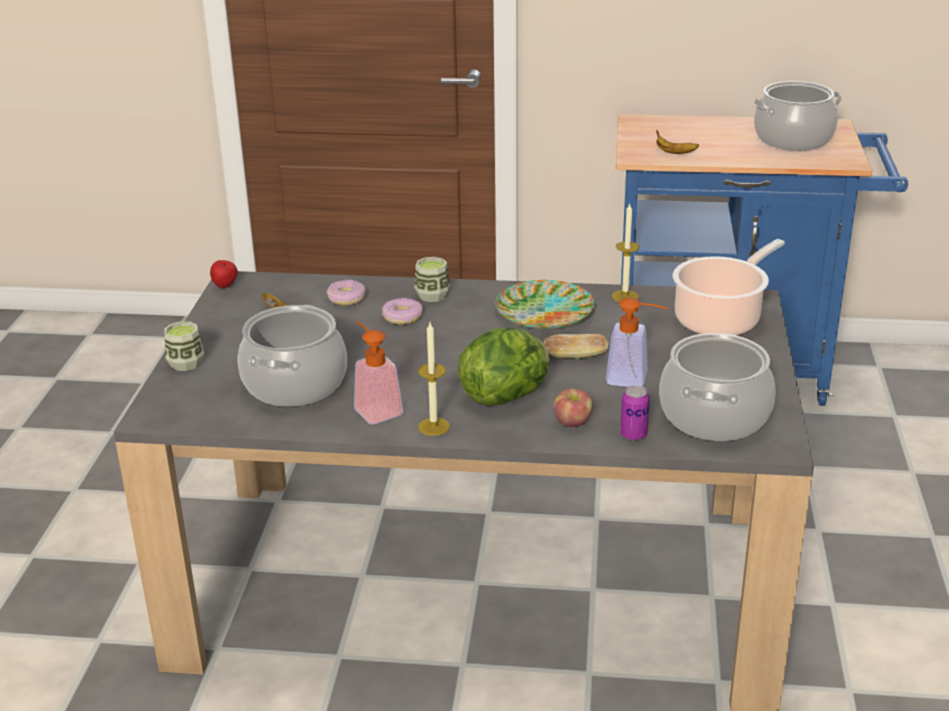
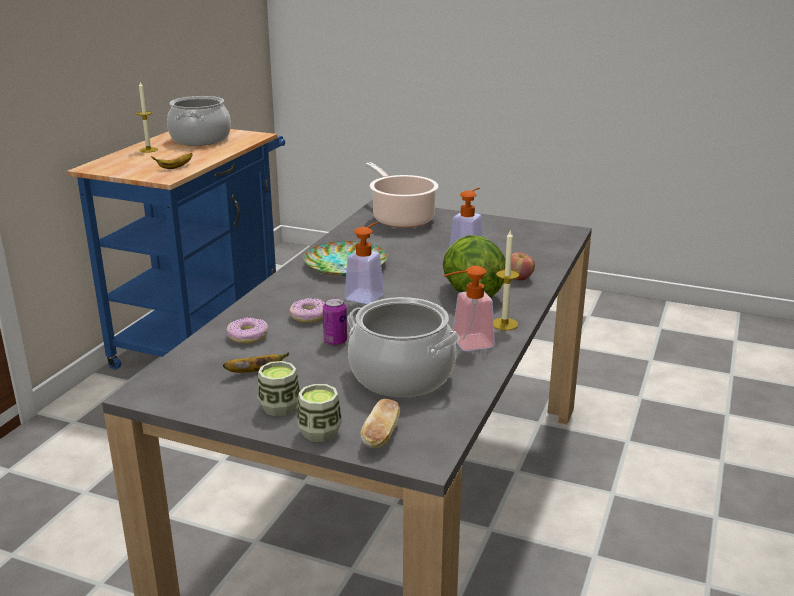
camera: 75 degrees left, 5 degrees down
apple [210,260,238,288] -> none
cup [414,257,450,302] -> cup moved to [257,361,300,416]
bread [544,334,609,359] -> bread moved to [360,399,400,448]
candle [612,203,639,302] -> candle moved to [136,82,158,153]
can [620,385,650,440] -> can moved to [323,298,347,346]
cooking pot [659,333,775,441] -> none
none -> soap dispenser [345,222,384,304]

